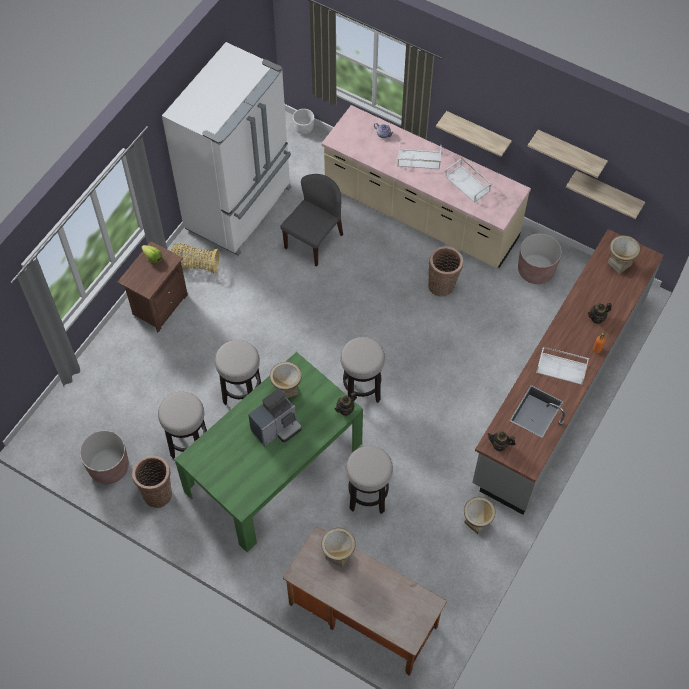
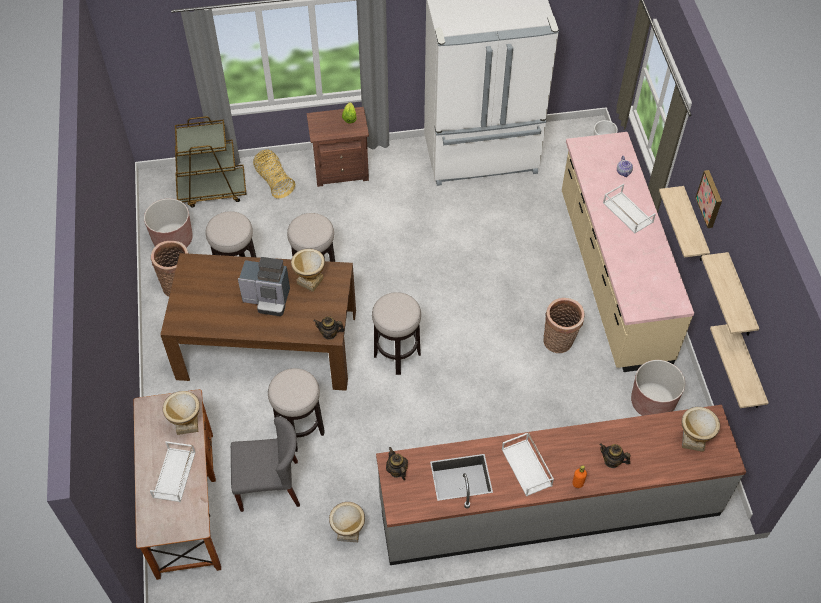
camera: 50 degrees right, 5 degrees down
basket [171,243,220,274] -> basket moved to [253,150,295,198]
green dining table [175,352,363,552] -> brown dining table [160,253,356,391]
grey chair [280,174,343,266] -> grey chair moved to [231,417,300,512]
white tray [445,158,491,203] -> white tray moved to [150,441,196,502]
none -> brown cart [175,116,247,207]
none -> picture [695,170,722,228]

